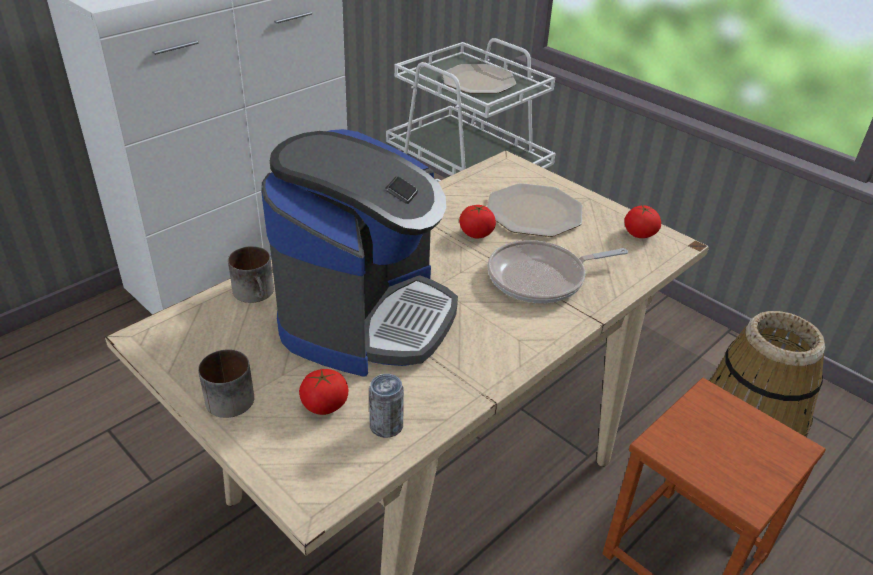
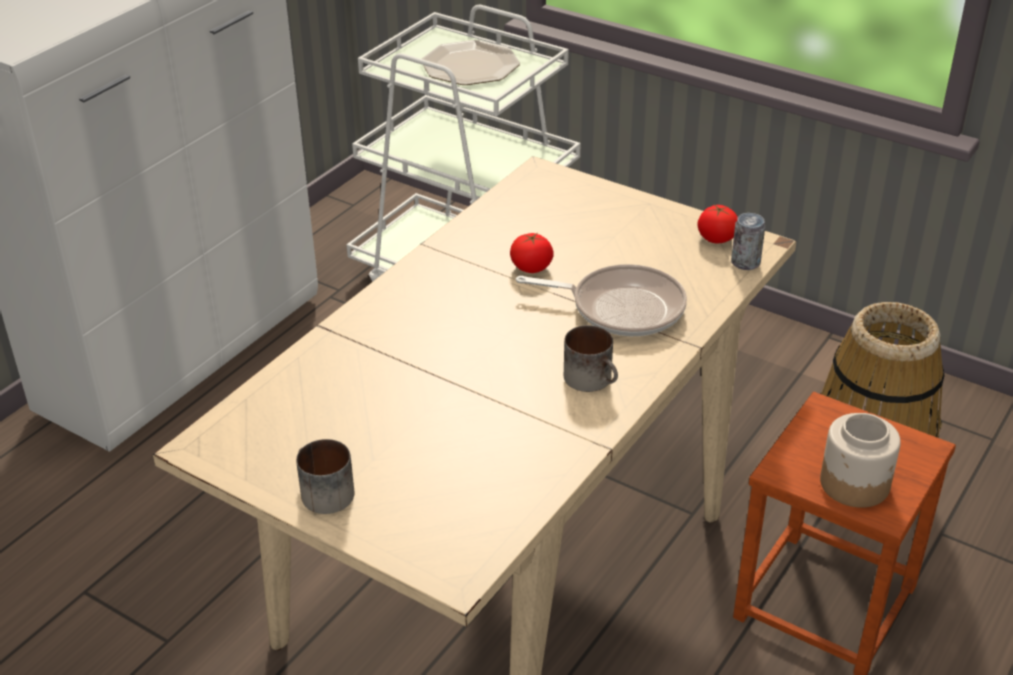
camera: 10 degrees left, 0 degrees up
mug [228,246,274,303] -> mug moved to [564,325,618,392]
coffee machine [261,129,458,377] -> none
tomato [299,369,348,415] -> none
can [369,374,404,438] -> can moved to [731,213,765,270]
plate [487,183,582,237] -> none
frying pan [487,240,628,303] -> frying pan turned 135 degrees counterclockwise [516,264,687,336]
none -> jar [820,413,901,508]

